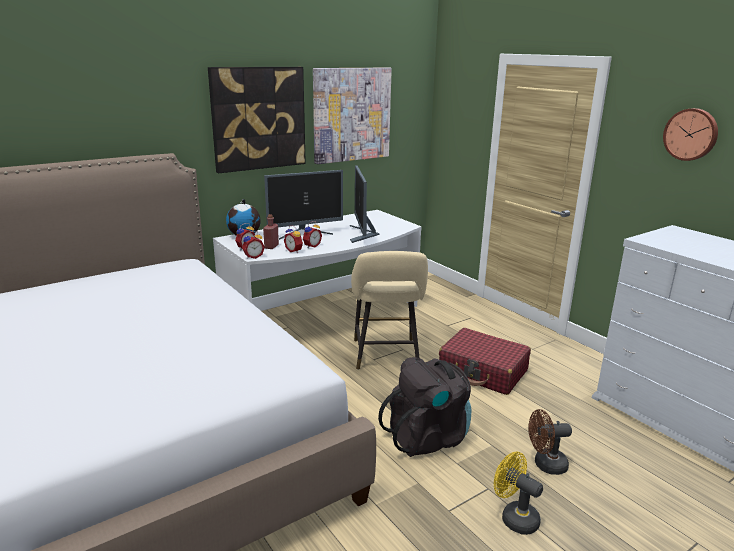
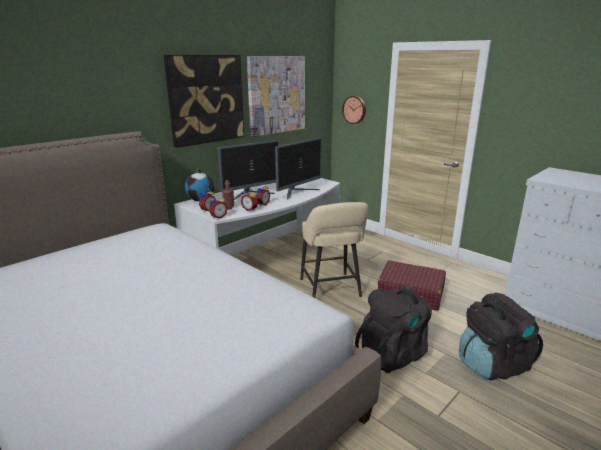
camera: 10 degrees left, 0 degrees up
monitor [350,166,380,243] -> monitor turned 120 degrees counterclockwise [275,137,322,199]
yellow fan [494,452,543,535] -> none
brown fan [528,409,572,475] -> black backpack [459,293,543,380]
wall clock [663,108,718,161] -> wall clock moved to [342,96,366,124]

